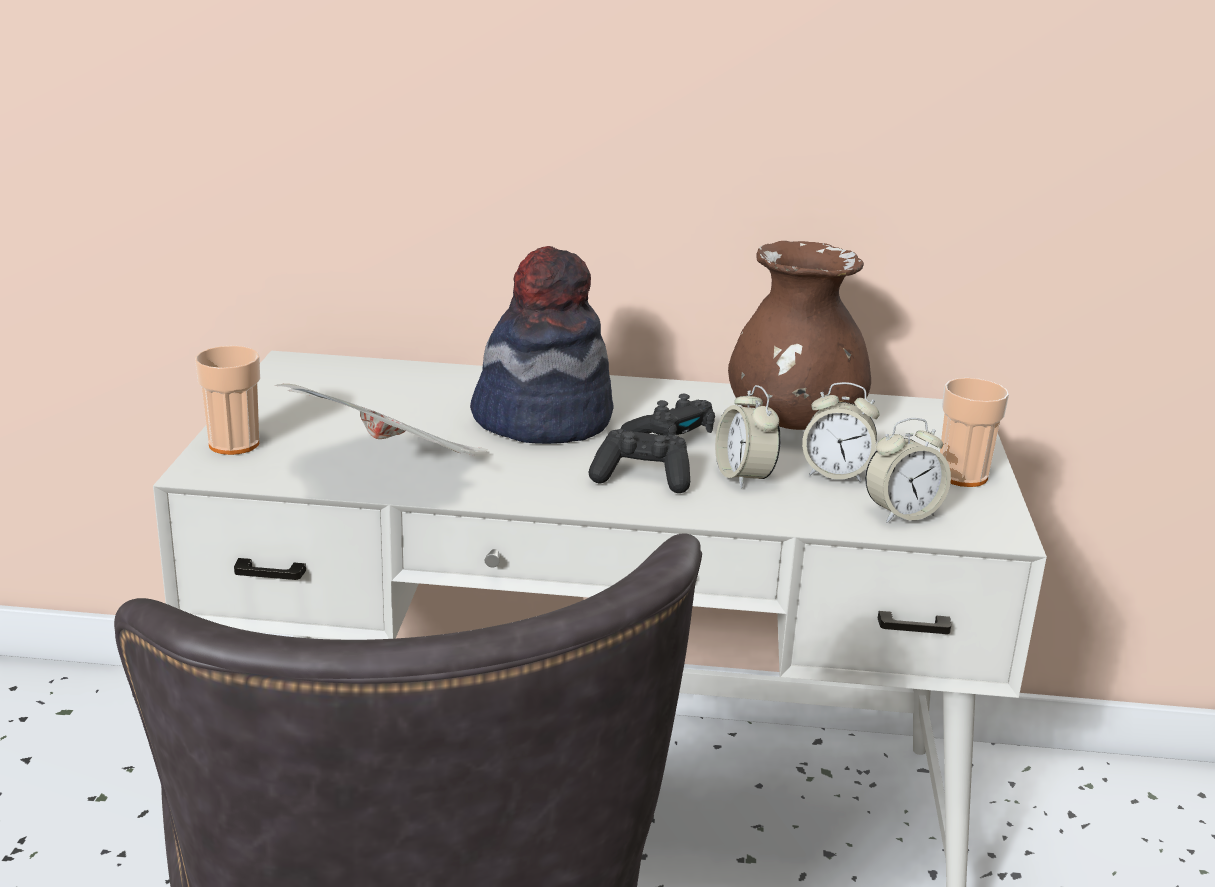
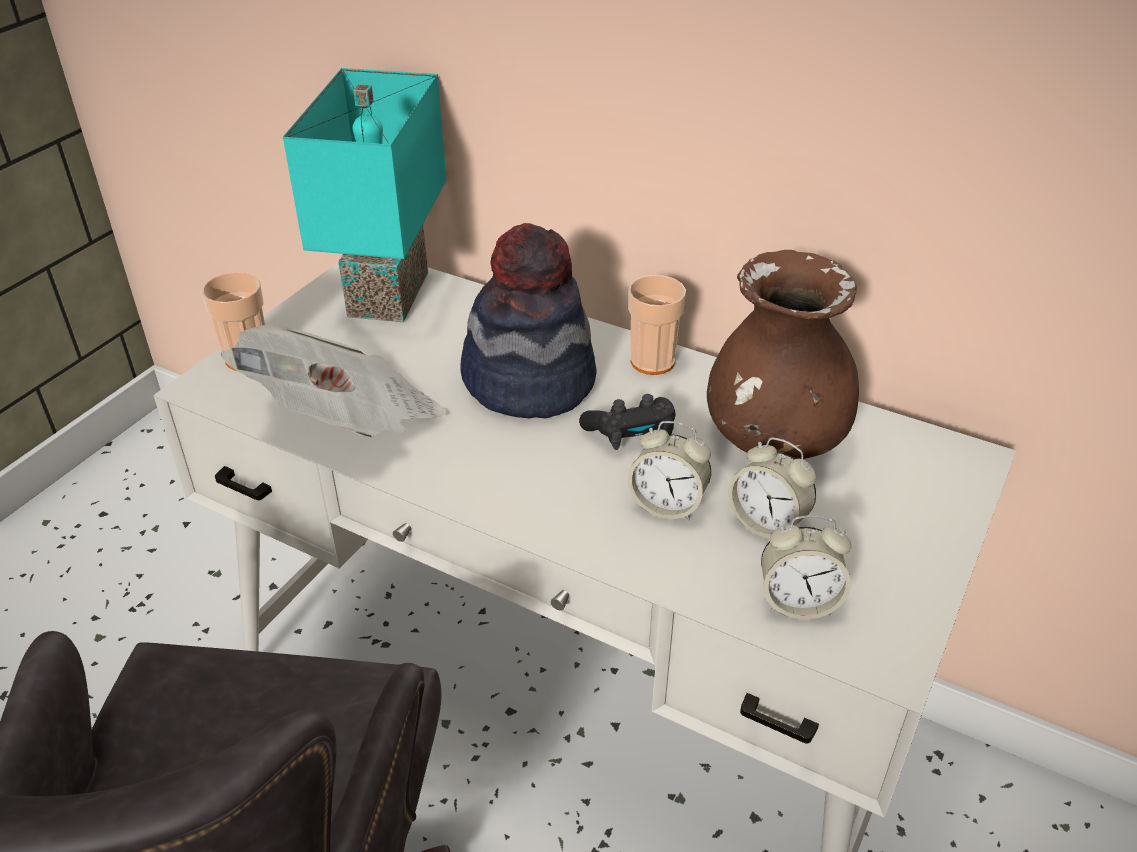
camera: 25 degrees right, 15 degrees up
black game controller [589,429,690,493] -> none
alarm clock [715,385,781,488] -> alarm clock turned 75 degrees counterclockwise [628,421,711,521]
cup [940,378,1009,487] -> cup moved to [628,275,686,375]
none -> turquoise table lamp [283,68,446,322]

